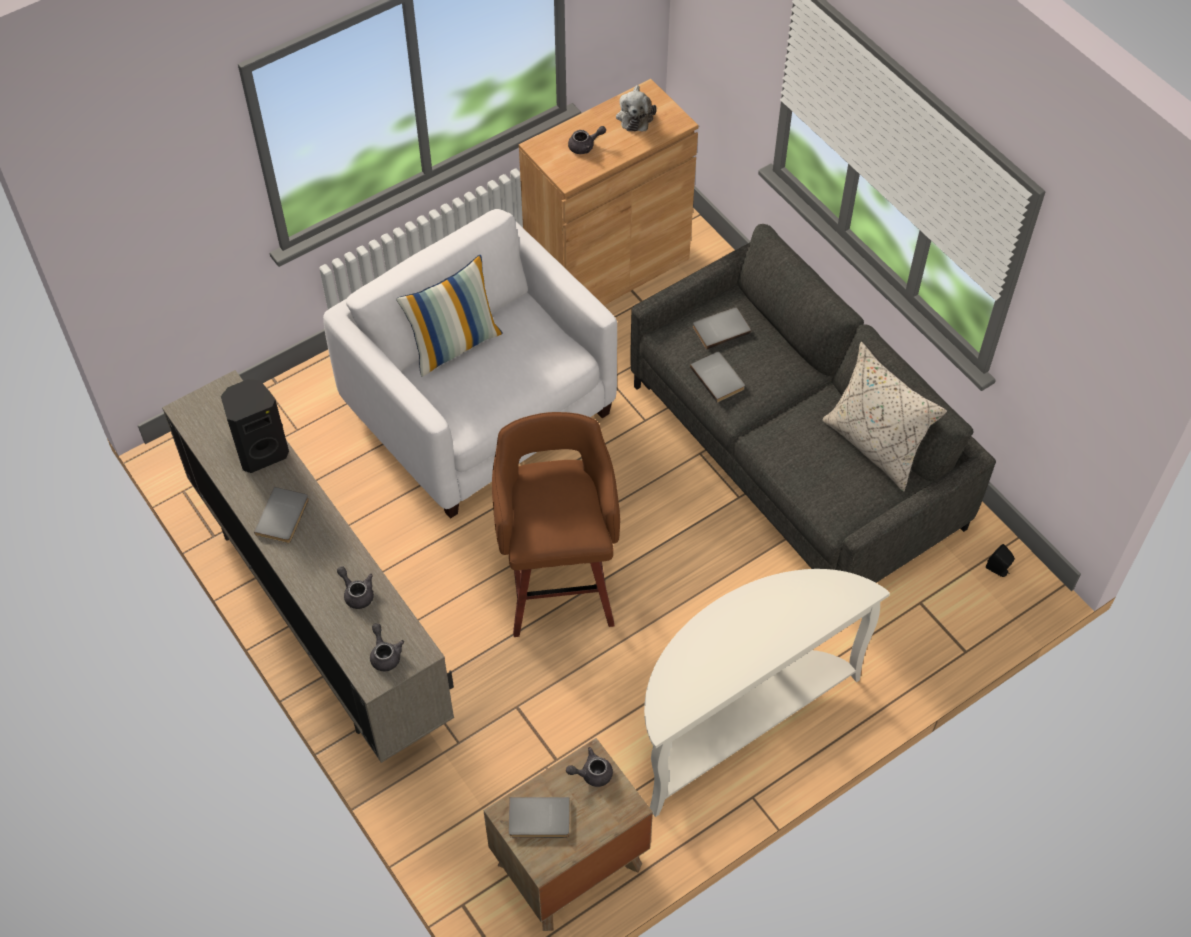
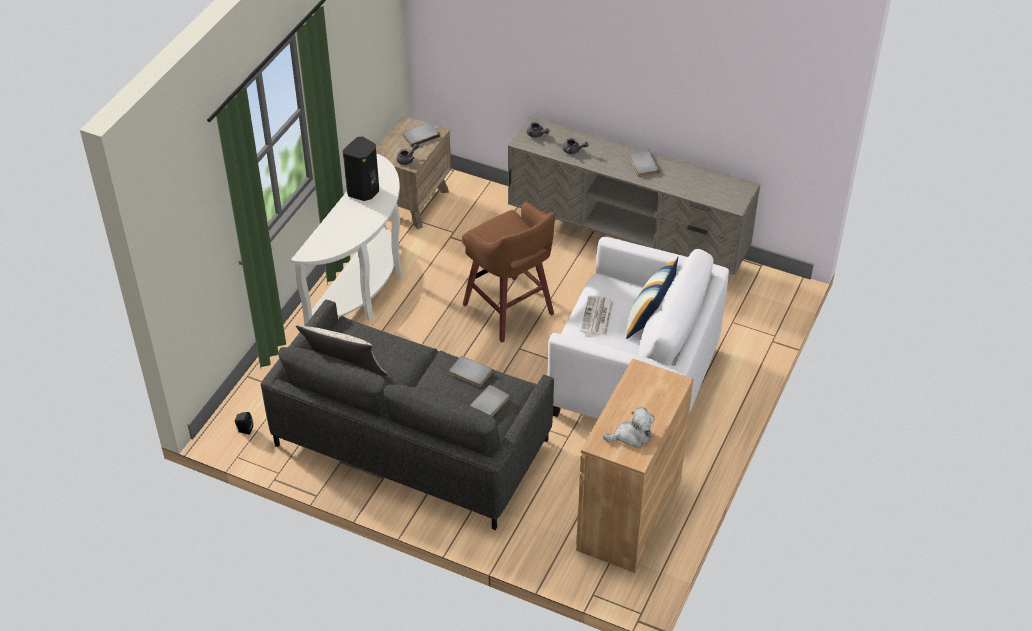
camera: 150 degrees right, 10 degrees down
black speaker [221,379,289,473] -> black speaker moved to [343,136,379,201]
grey teapot [568,126,606,154] -> none
plush toy [616,85,657,132] -> plush toy turned 105 degrees clockwise [603,407,655,448]
none -> newspaper [581,295,614,336]

